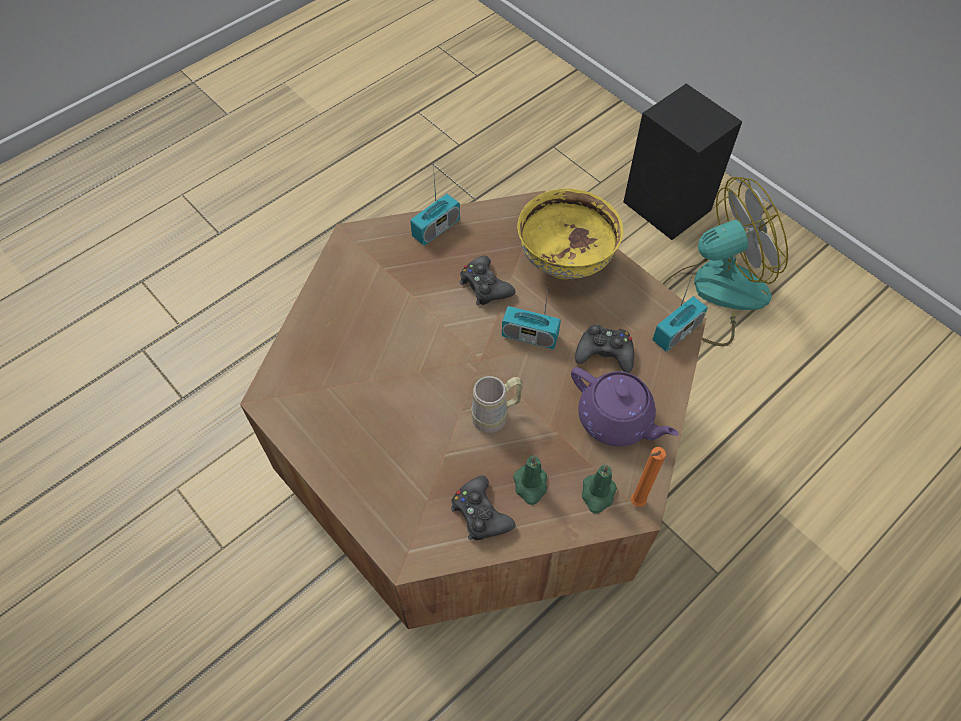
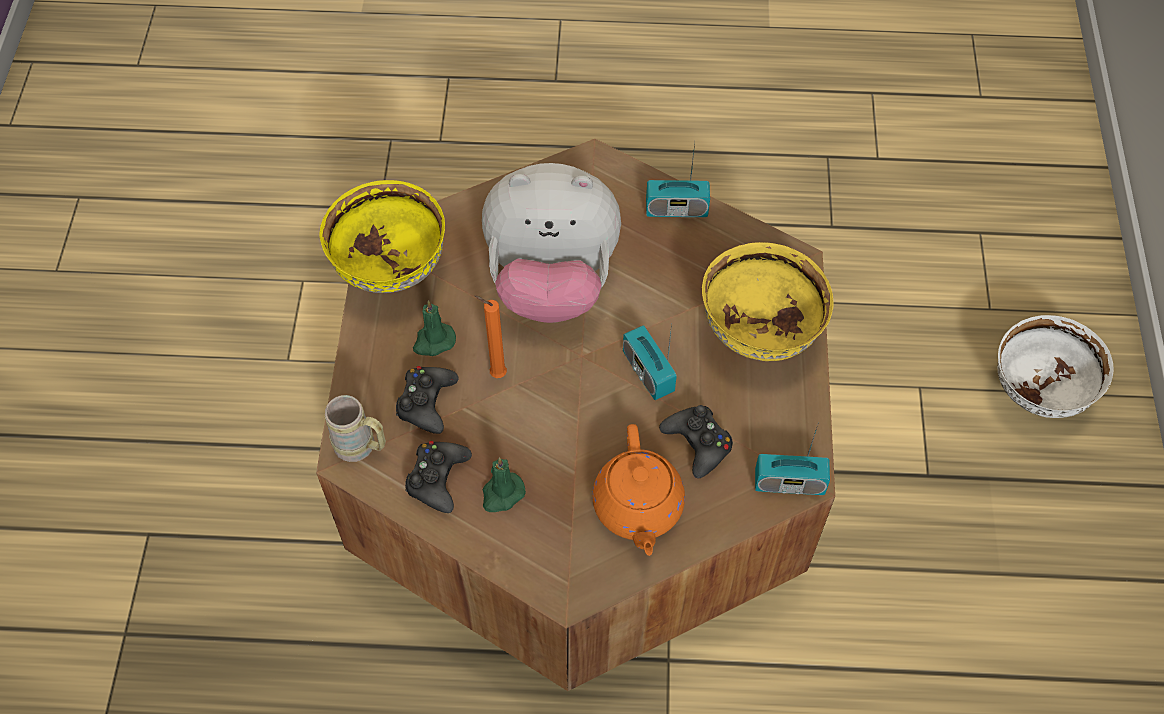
camera: 45 degrees right, 0 degrees up
black game controller [460,256,516,305] -> black game controller moved to [396,366,458,434]
beige mug [471,376,523,433] -> beige mug moved to [325,395,386,462]
purple teapot [571,367,679,446] -> orange teapot [592,424,685,556]
green candle [582,465,617,514] -> green candle moved to [413,300,456,356]
black speaker [623,83,742,240] -> white bowl [998,315,1113,418]
orange candle [631,447,666,507] -> orange candle moved to [475,295,507,378]
fan [662,177,788,346] -> none
none -> yellow bowl [319,180,445,293]
none -> plush toy [482,163,621,323]

